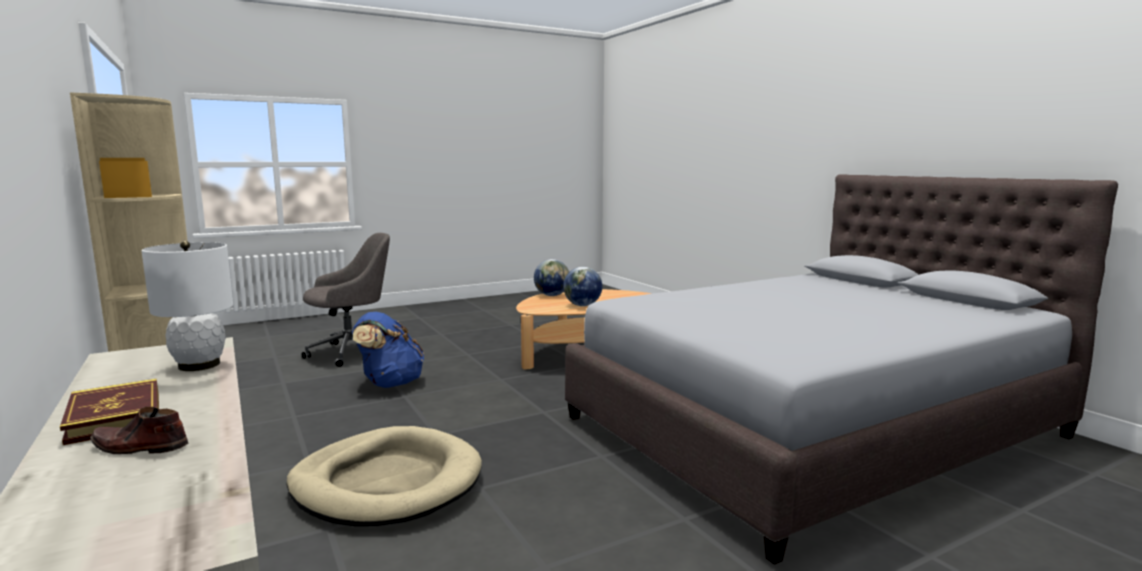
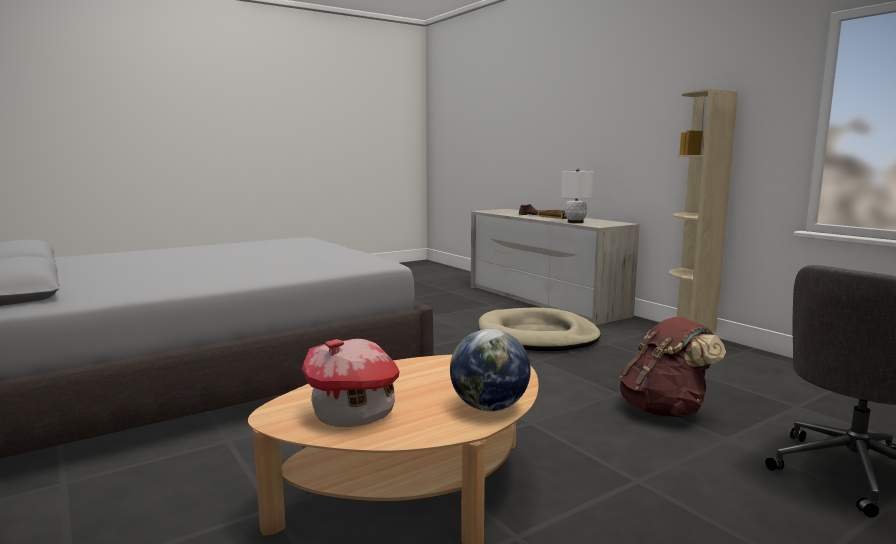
camera: 175 degrees right, 0 degrees up
blue backpack [352,312,424,388] -> brown backpack [619,317,726,417]
globe [563,267,602,306] -> none
none -> toy house [302,338,400,427]

